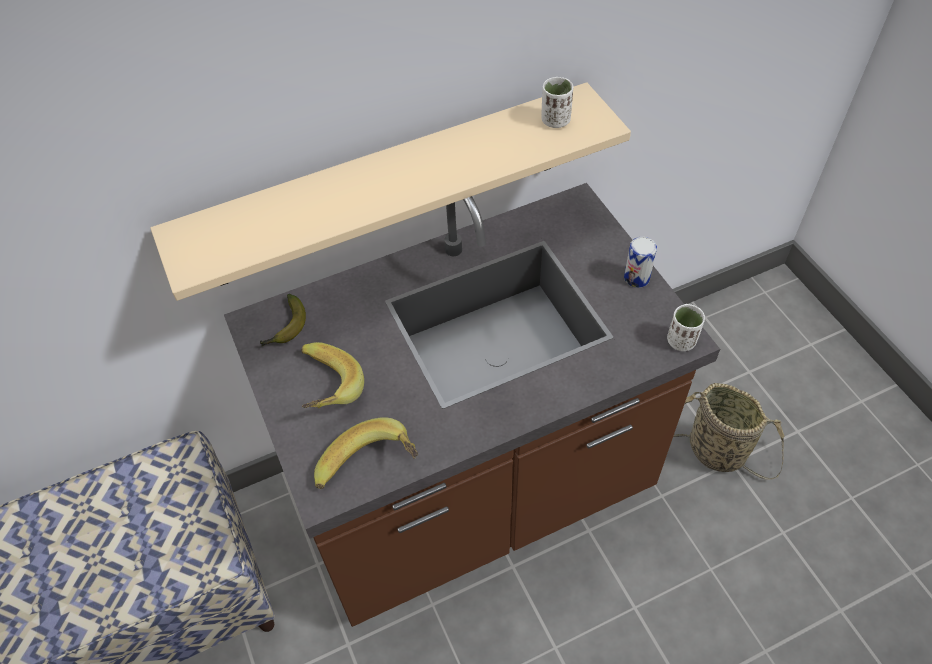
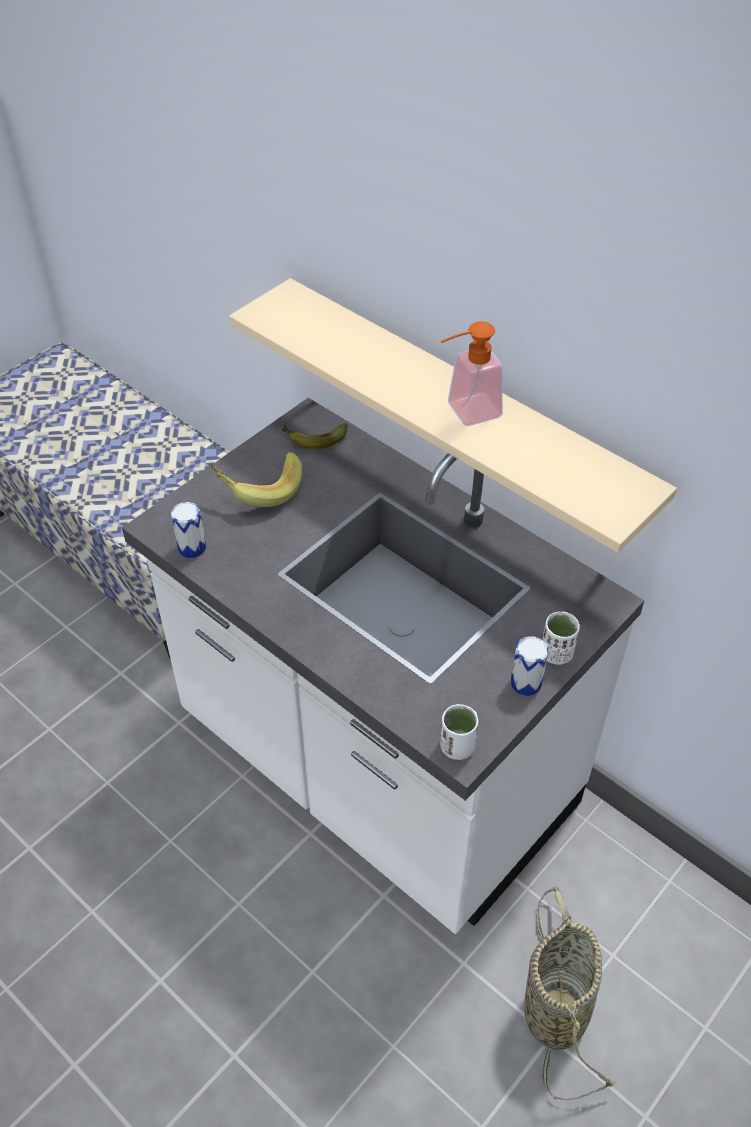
camera: 65 degrees right, 5 degrees down
brown counter [224,183,720,627] -> white counter [122,398,645,934]
banana [314,417,418,489] -> can [171,502,206,558]
white cup [542,77,573,128] -> white cup moved to [542,612,580,665]
none -> soap dispenser [440,321,503,426]

